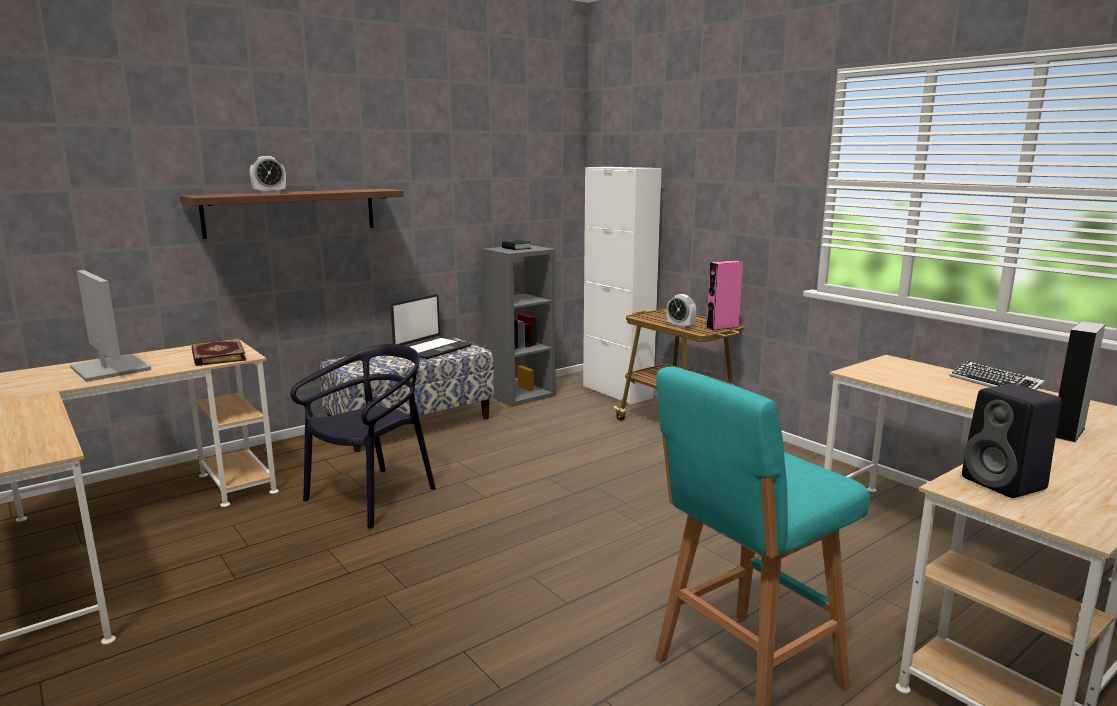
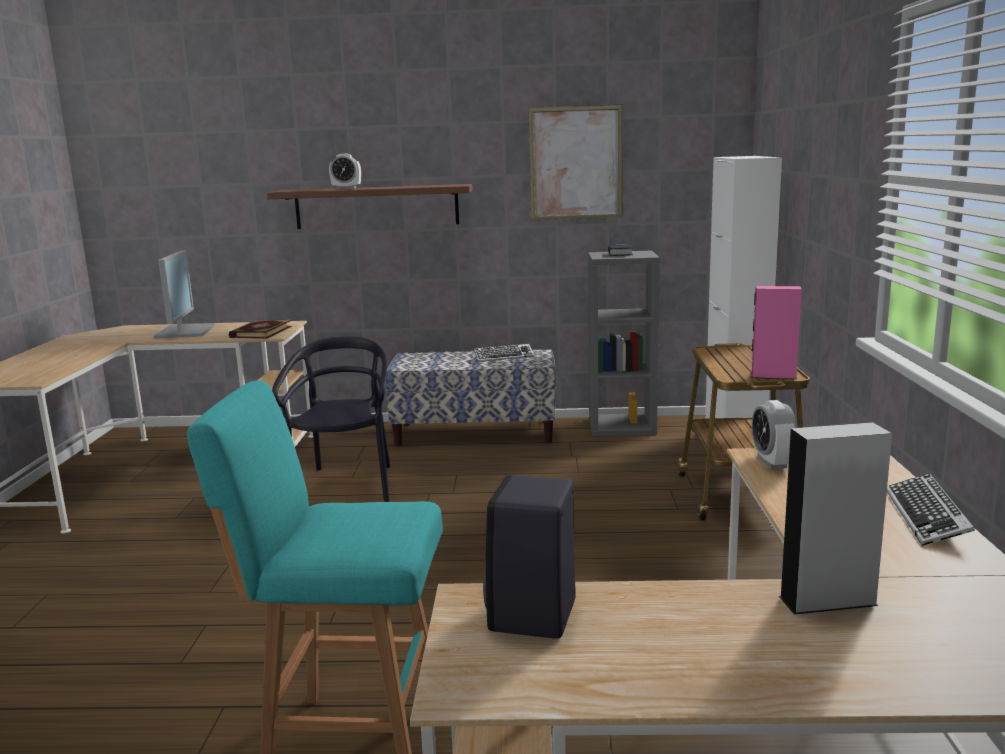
camera: 40 degrees right, 0 degrees up
black chair [290,344,435,529] -> black chair turned 75 degrees counterclockwise [272,336,390,502]
laptop [390,294,472,359] -> keyboard [474,344,534,362]
alarm clock [667,294,696,329] -> alarm clock moved to [752,400,797,469]
none -> picture [528,104,623,220]

